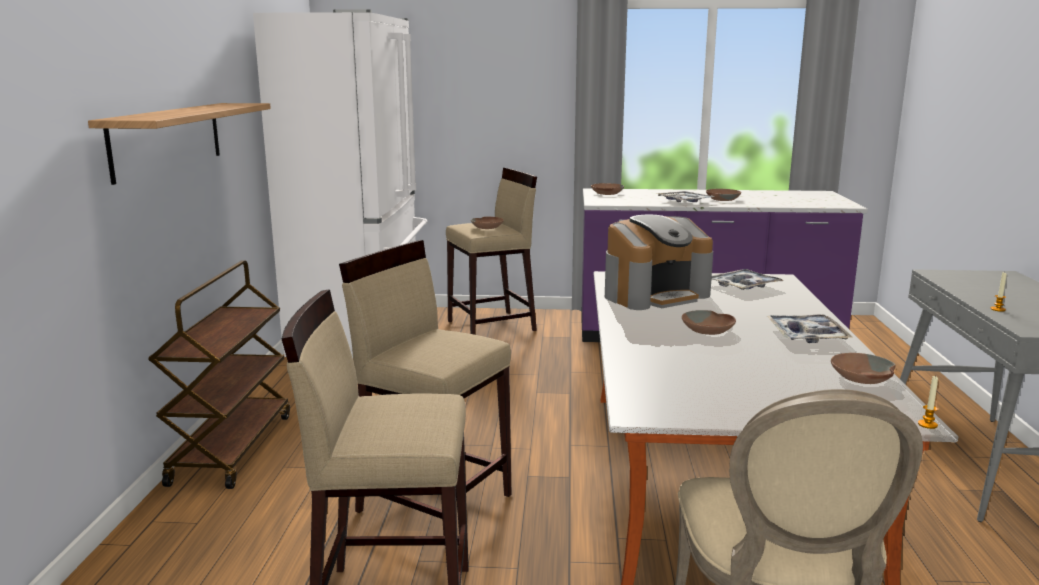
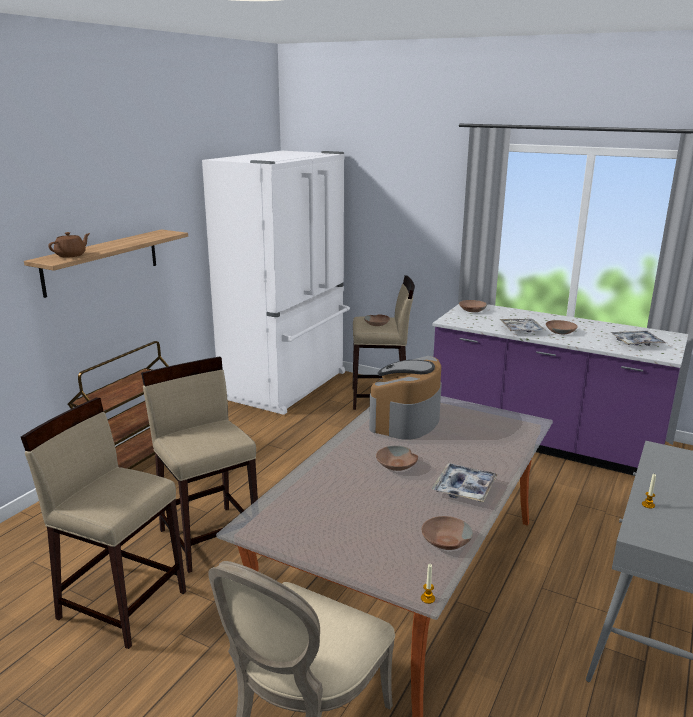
camera: 25 degrees right, 5 degrees up
coffee machine [605,215,713,310] -> coffee machine turned 120 degrees clockwise [369,356,442,440]
tray [712,269,783,290] -> tray moved to [611,331,666,346]
none -> brown teapot [48,232,90,257]

